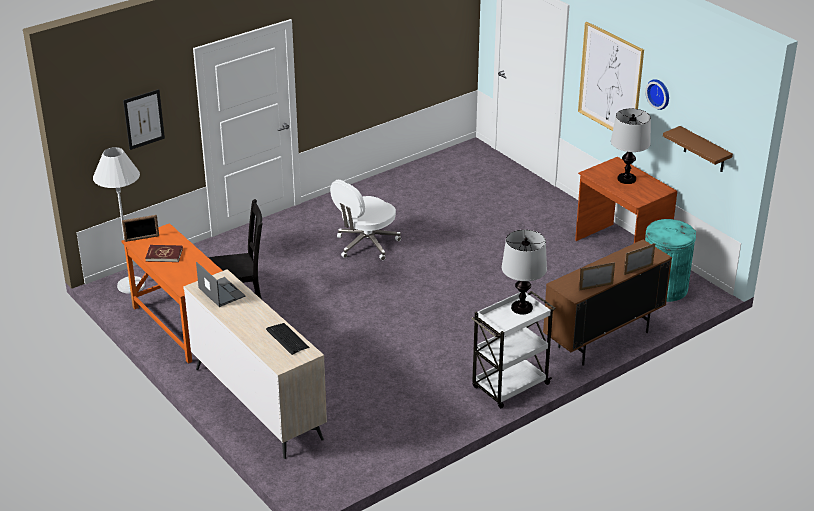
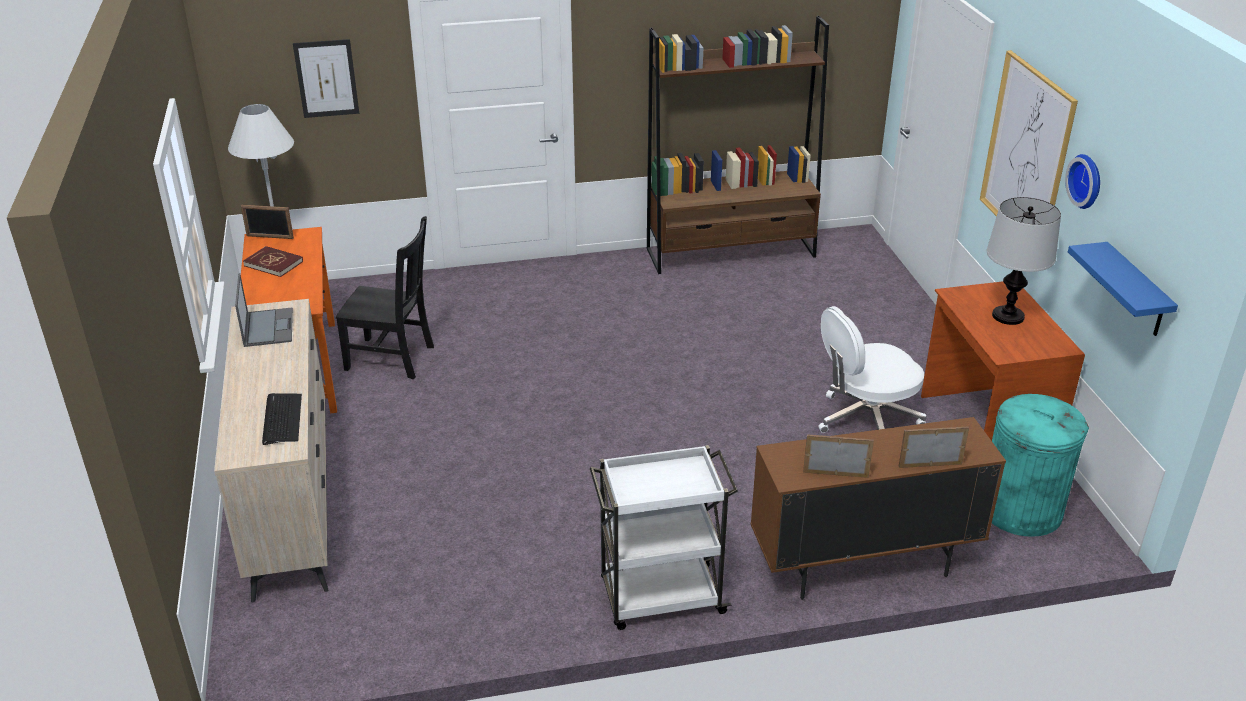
camera: 25 degrees right, 0 degrees up
white office chair [330,180,401,260] -> white office chair moved to [818,306,927,433]
table lamp [502,230,547,315] -> none
brown shelf [663,126,733,172] -> blue shelf [1068,242,1178,336]
none -> brown bookcase [647,16,829,274]

